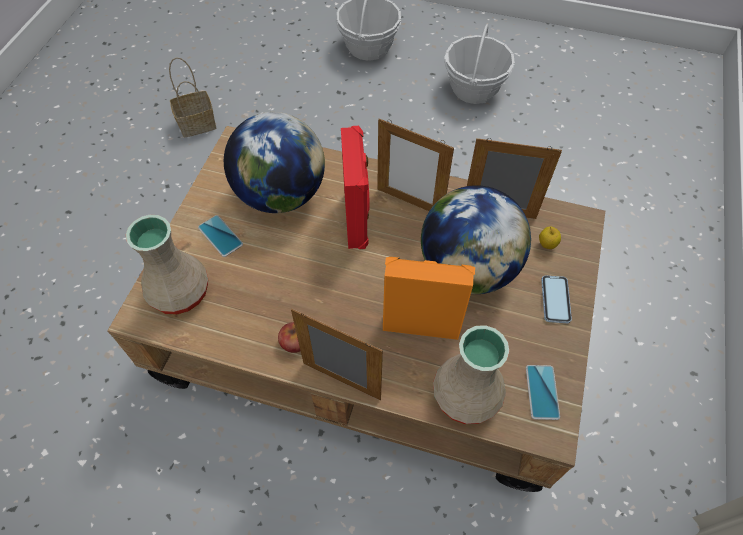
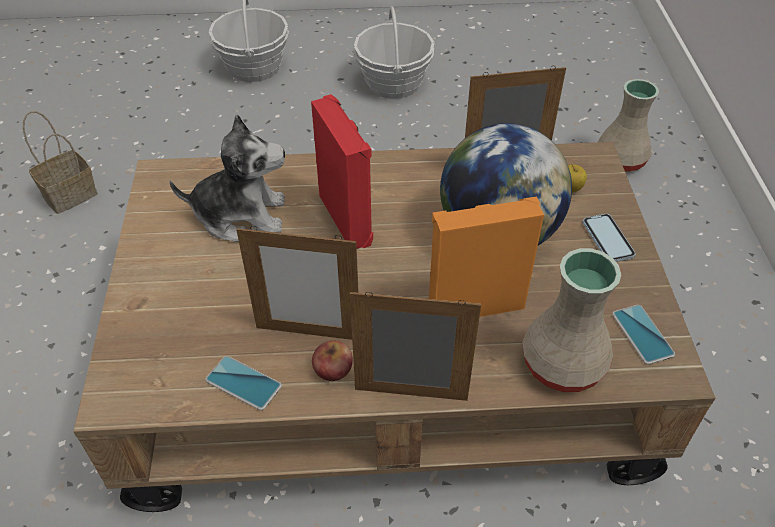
camera: 20 degrees left, 10 degrees down
beige vase [126,215,208,315] -> beige vase moved to [598,79,659,172]
phone [198,215,243,257] -> phone moved to [205,356,282,410]
globe [224,112,325,213] -> plush toy [169,115,285,242]
picture frame [377,119,454,211] -> picture frame moved to [236,226,359,340]

